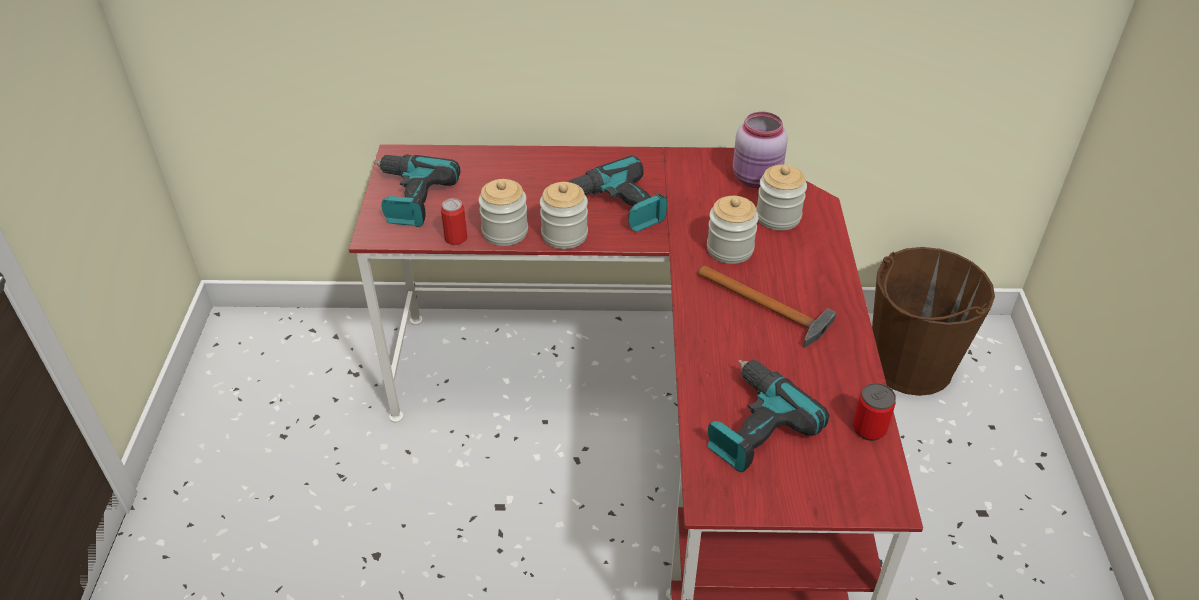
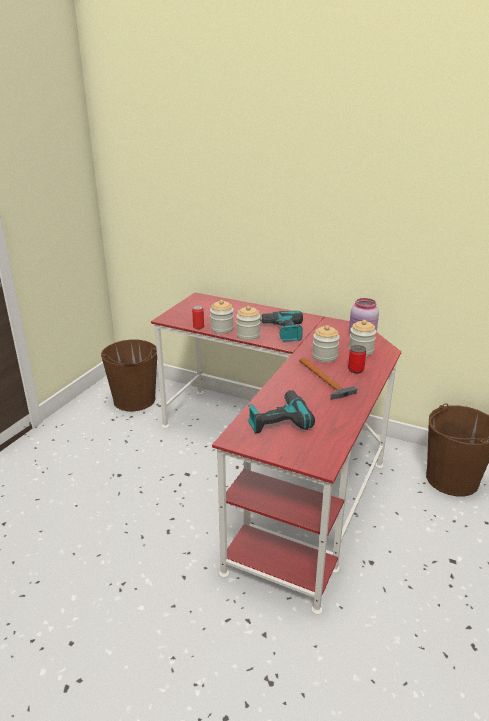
camera: 25 degrees right, 15 degrees down
power drill [373,154,460,227] -> none
can [853,383,896,441] -> can moved to [348,345,366,373]
none -> brown bucket [101,340,157,412]

